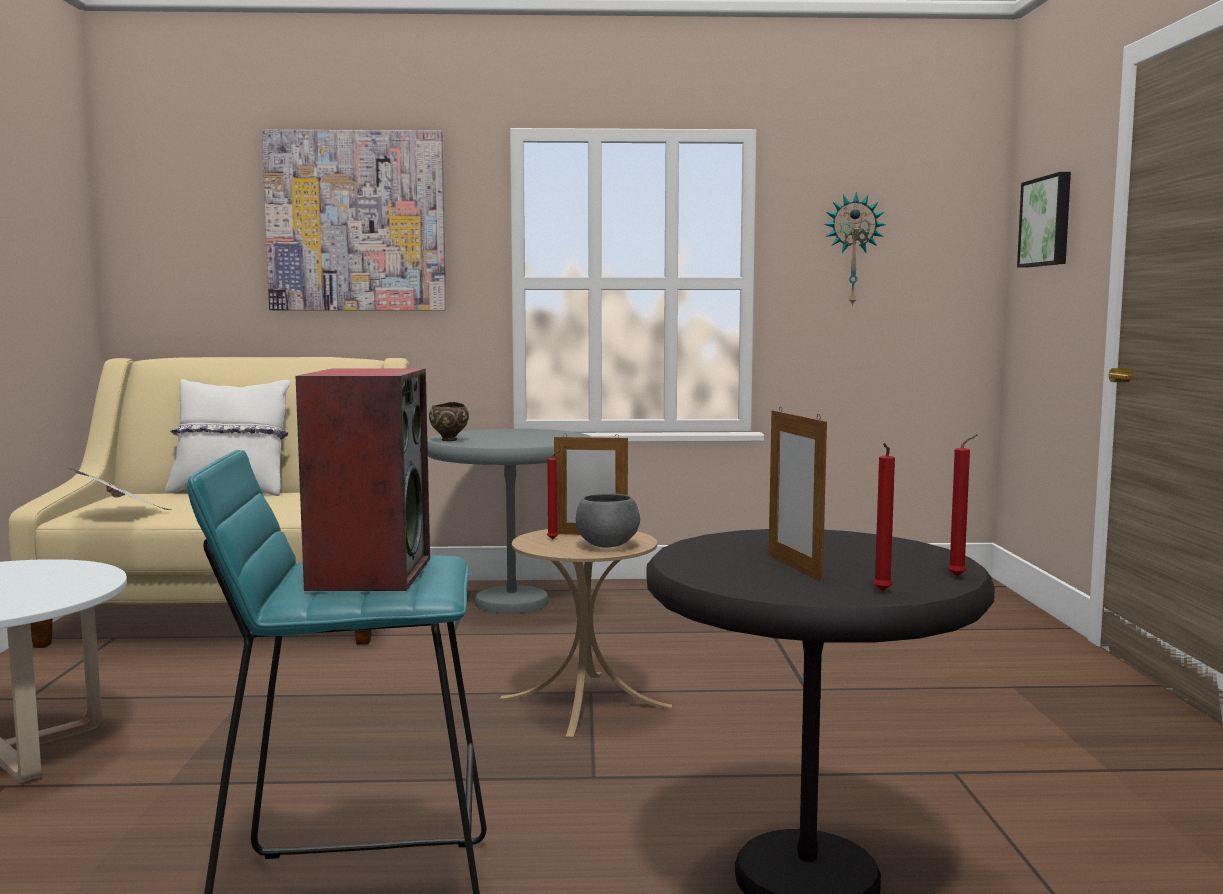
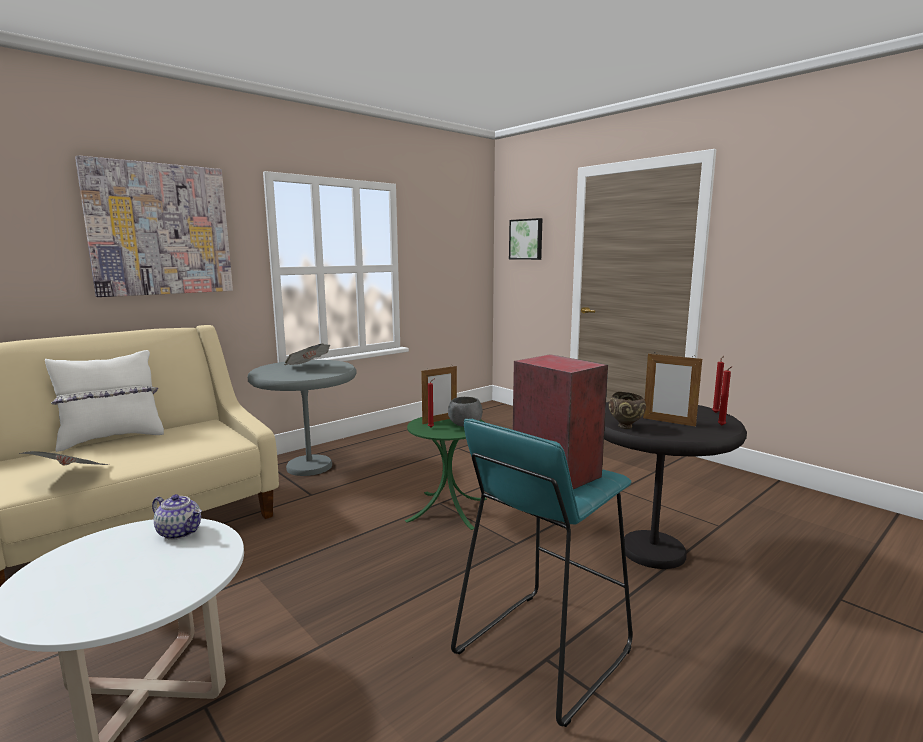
camera: 40 degrees left, 5 degrees up
brown bowl [429,402,469,441] -> brown bowl moved to [609,392,646,429]
beige side table [500,529,672,738] -> green side table [405,417,487,530]
wall clock [824,192,886,307] -> none
none -> teapot [152,494,202,540]
none -> newspaper [284,344,330,365]

